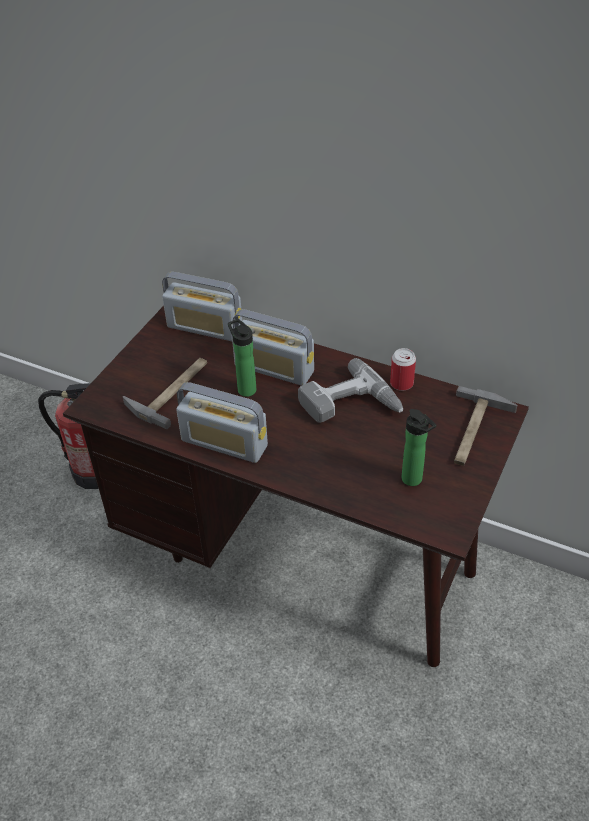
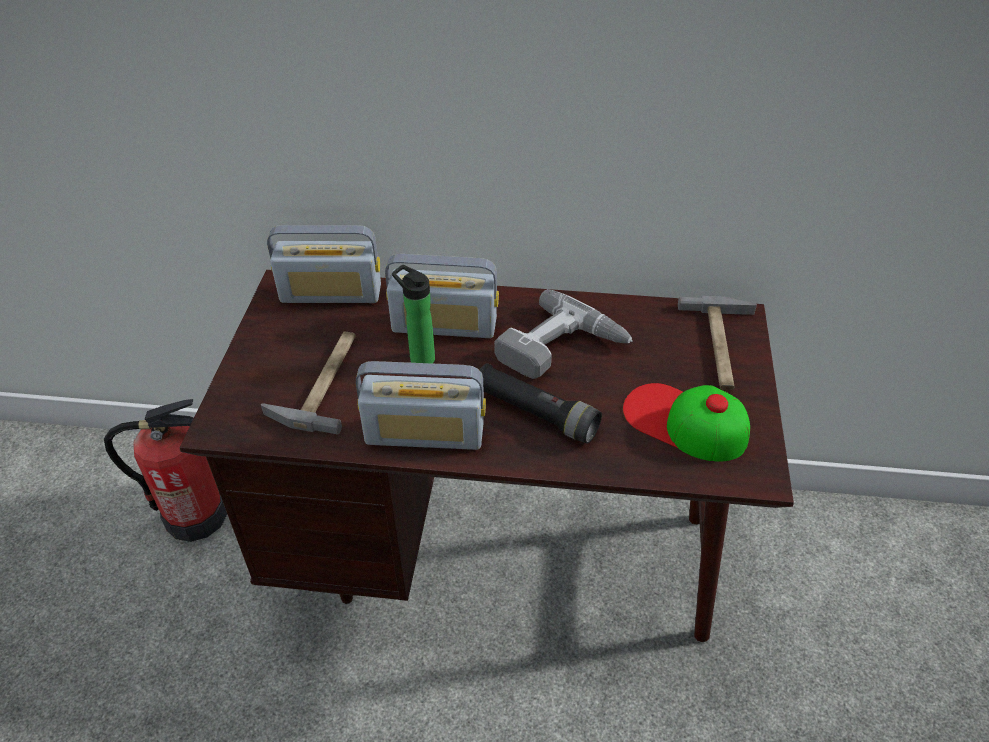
camera: 20 degrees left, 0 degrees up
can [390,348,416,391] -> none
bottle [401,409,436,486] -> cap [623,383,750,462]
none -> black flashlight [480,363,602,443]

